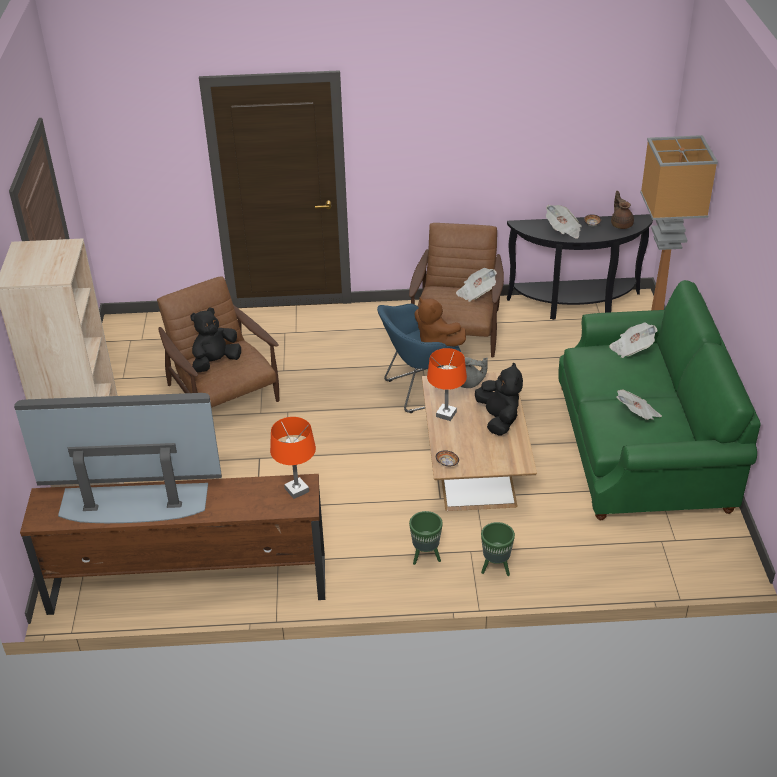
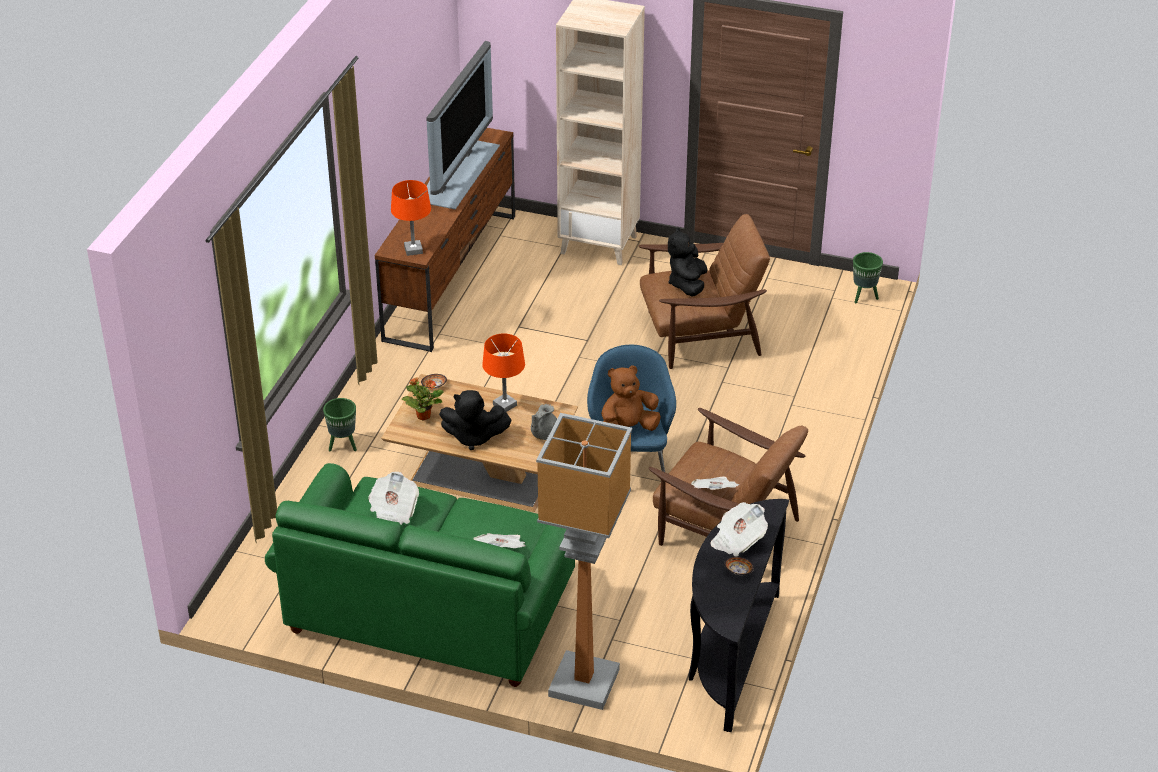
camera: 110 degrees right, 0 degrees up
black plush toy [190,308,241,372] -> black plush toy turned 150 degrees counterclockwise [668,227,708,296]
green planter [409,511,443,565] -> green planter moved to [853,252,883,303]
brown teapot [611,191,634,229] -> none
none -> potted plant [402,377,444,420]

